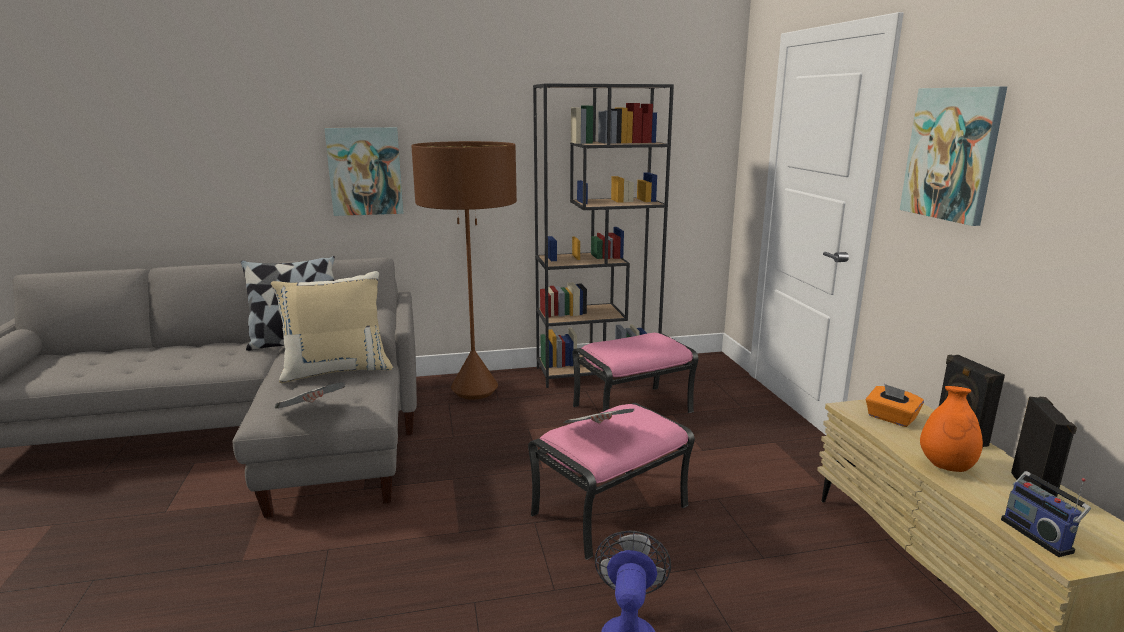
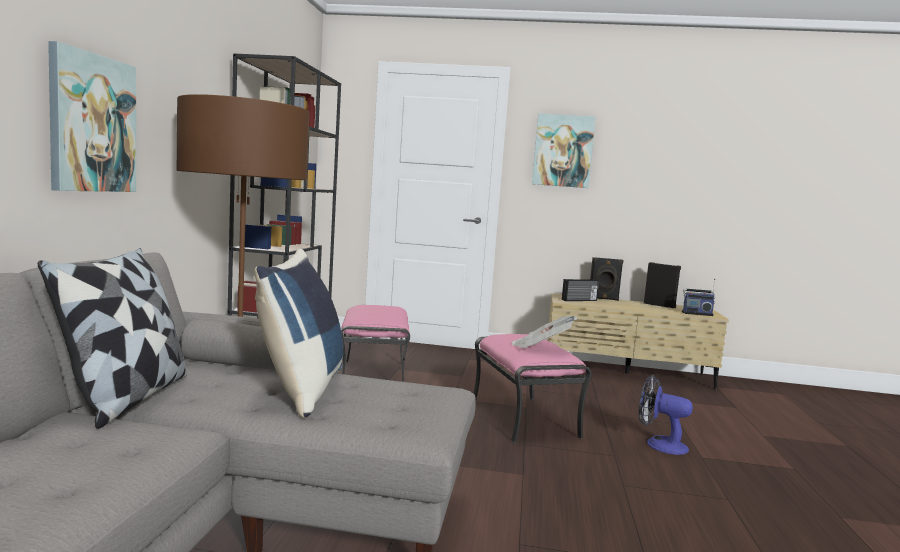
camera: 70 degrees left, 10 degrees down
beige pillow [271,271,393,383] -> blue pillow [254,249,343,418]
newspaper [274,382,345,409] -> none
orange tissue box [866,384,924,427] -> radio [562,279,599,301]
orange vase [920,386,983,472] -> none

